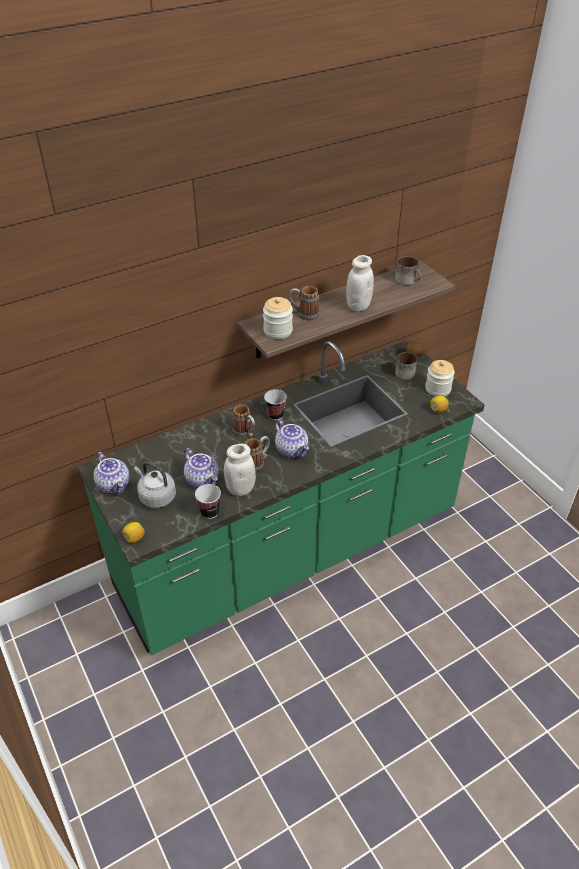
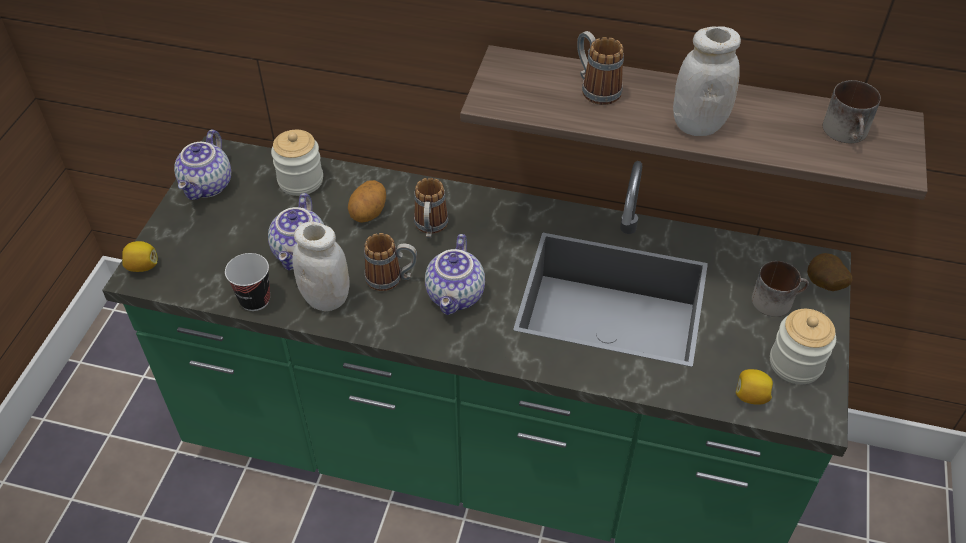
camera: 45 degrees right, 5 degrees up
grey kettle [134,462,176,508] -> none
jar [263,297,293,339] -> jar moved to [271,130,323,196]
cup [264,389,287,420] -> none
none -> potato [348,180,386,223]

